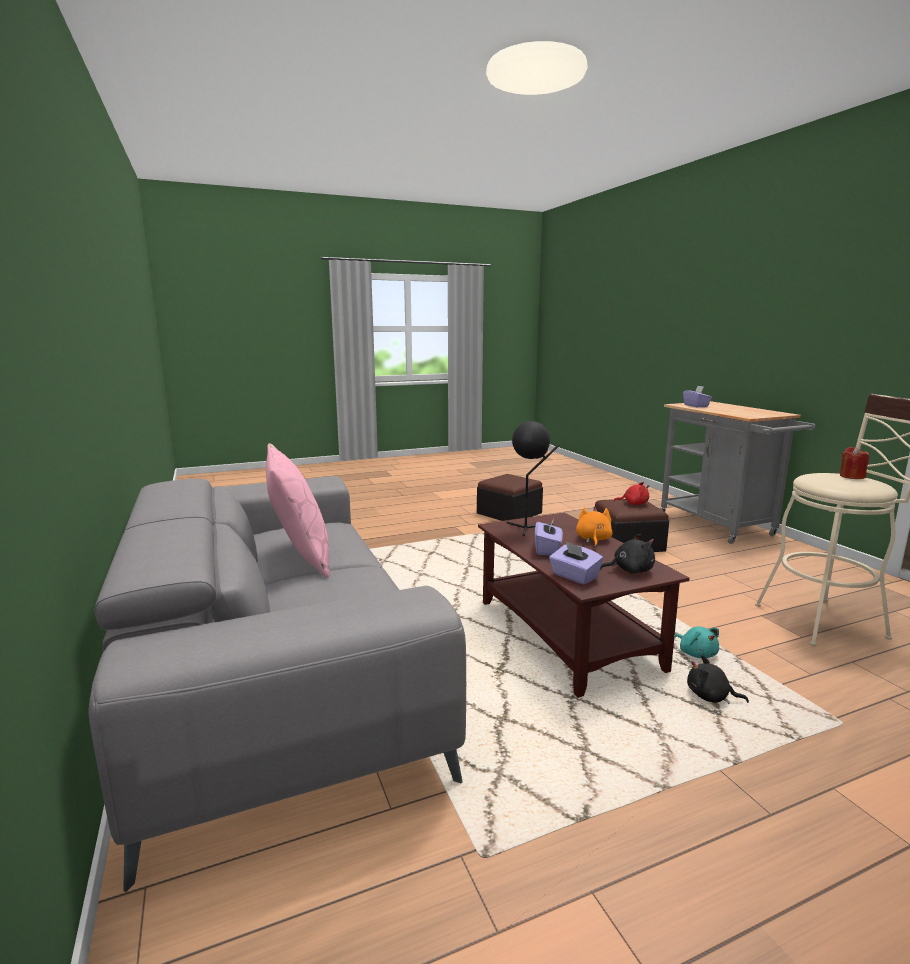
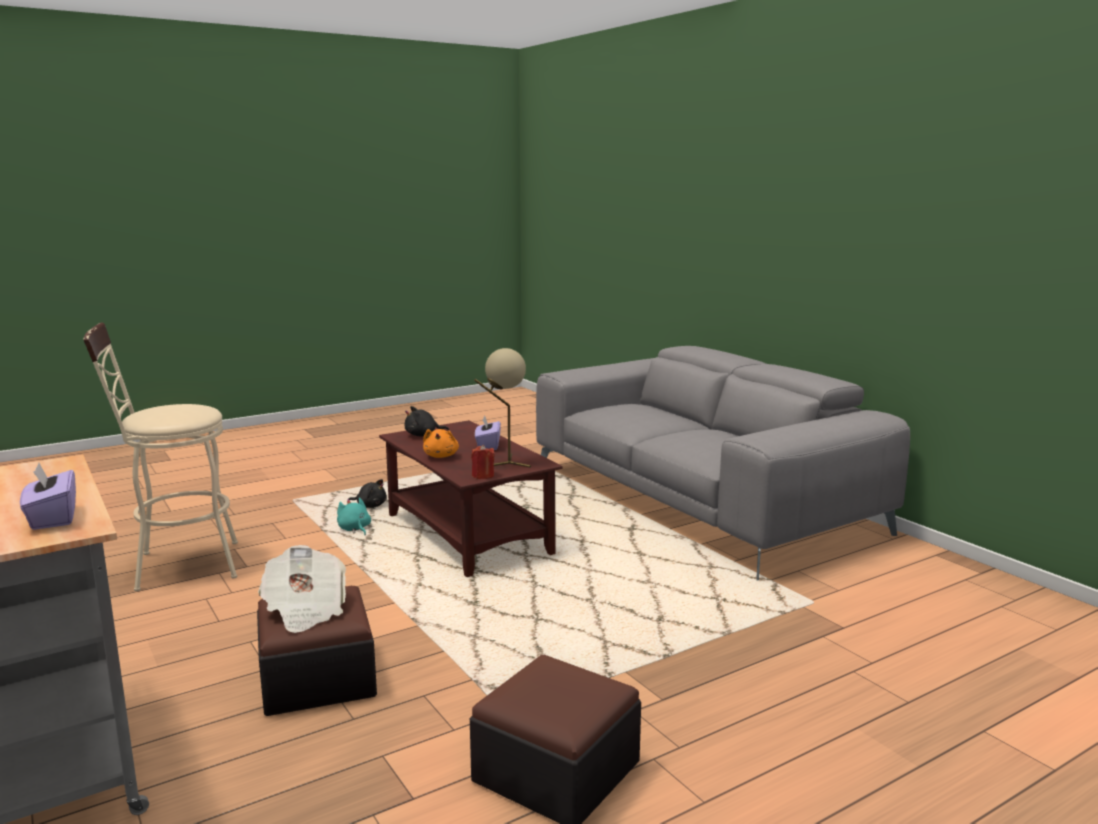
camera: 170 degrees right, 0 degrees up
pink pillow [266,443,330,578] -> none
black table lamp [506,421,559,536] -> beige table lamp [474,348,531,468]
purple tissue box [549,542,603,585] -> none
red plush toy [614,482,649,505] -> newspaper [258,545,346,633]
red candle [840,447,869,479] -> red candle moved to [471,445,494,479]

